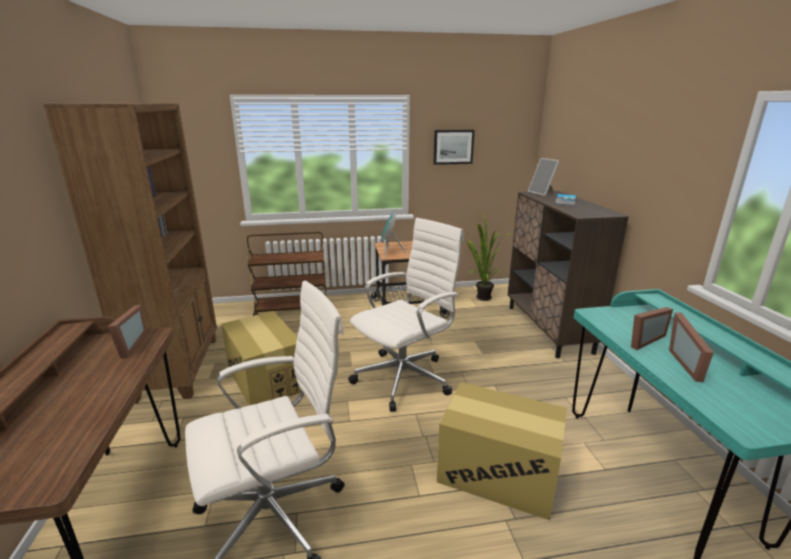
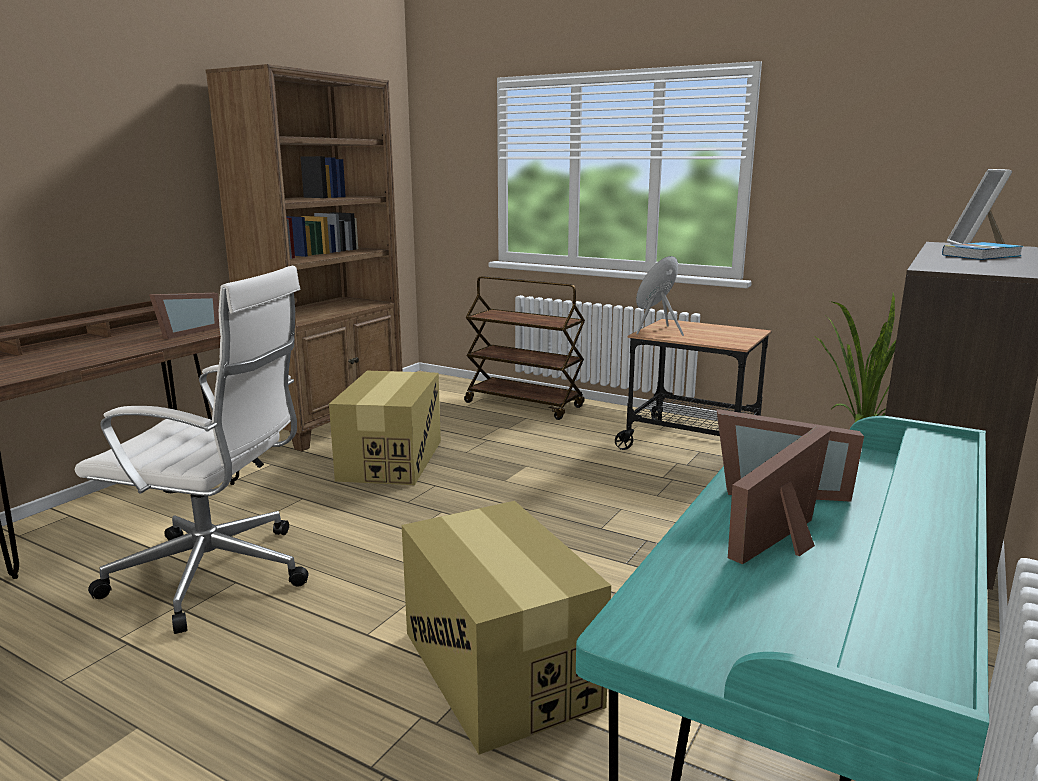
camera: 40 degrees right, 5 degrees down
white office chair [348,218,464,412] -> none
picture [434,130,475,165] -> none

